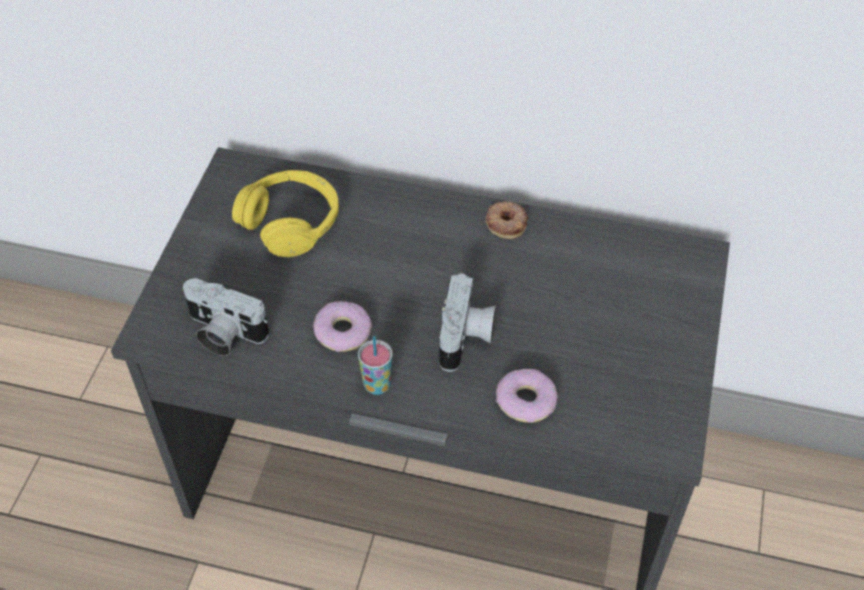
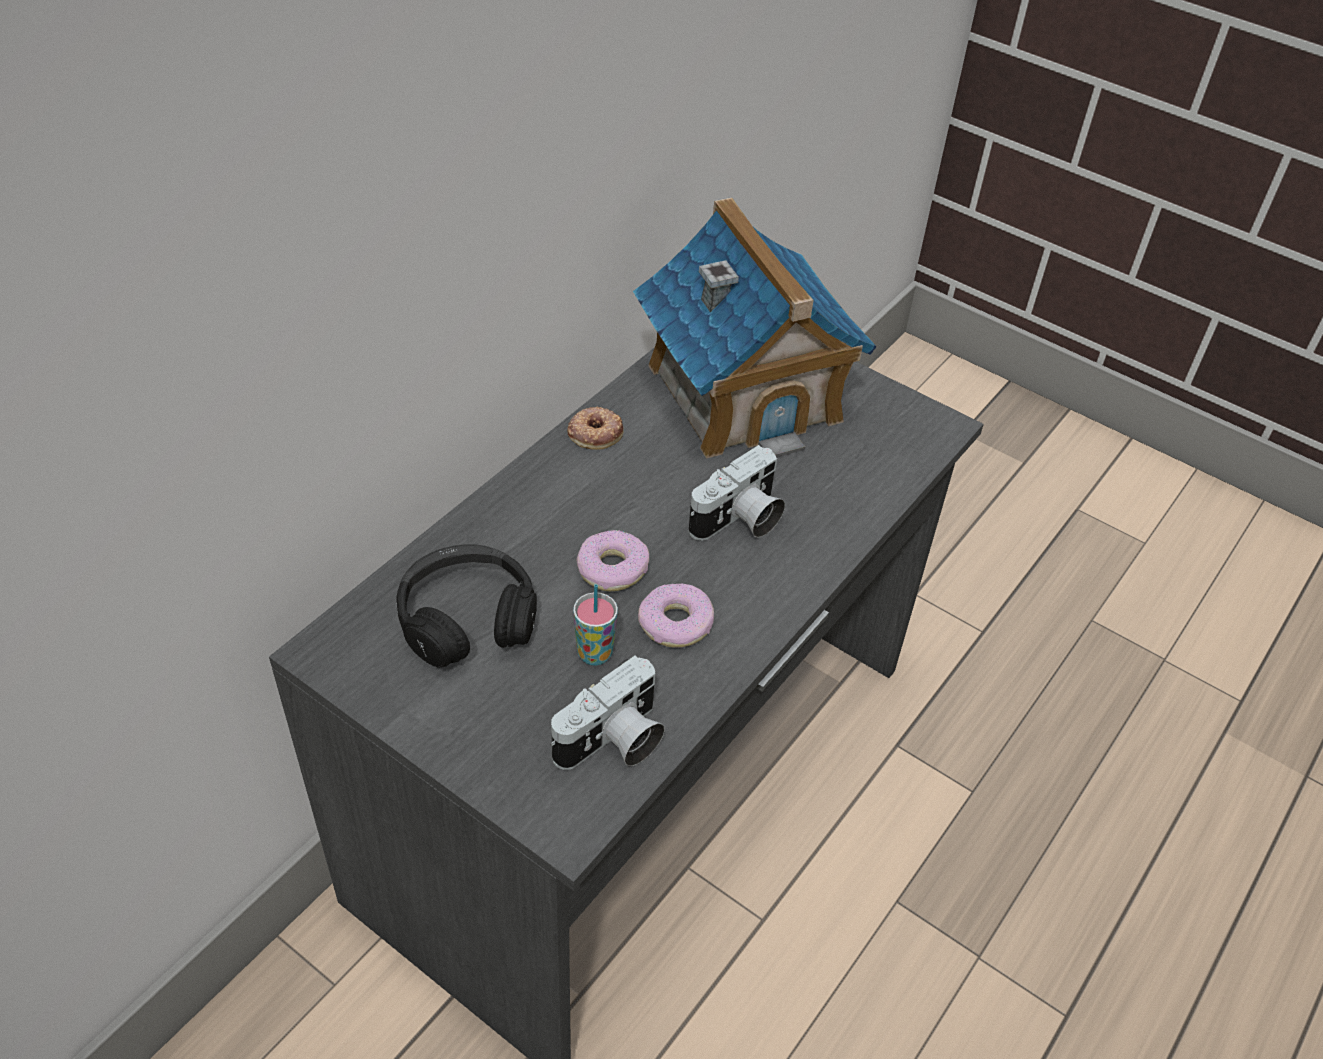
camera: 70 degrees left, 5 degrees down
yellow headphones [232,170,339,257] -> black headphones [396,544,537,668]
cup [358,336,393,395] -> cup moved to [573,584,618,665]
camera [439,273,496,372] -> camera turned 105 degrees clockwise [688,445,785,541]
donut [496,369,558,423] -> donut moved to [576,530,649,591]
none -> toy house [633,197,877,459]

